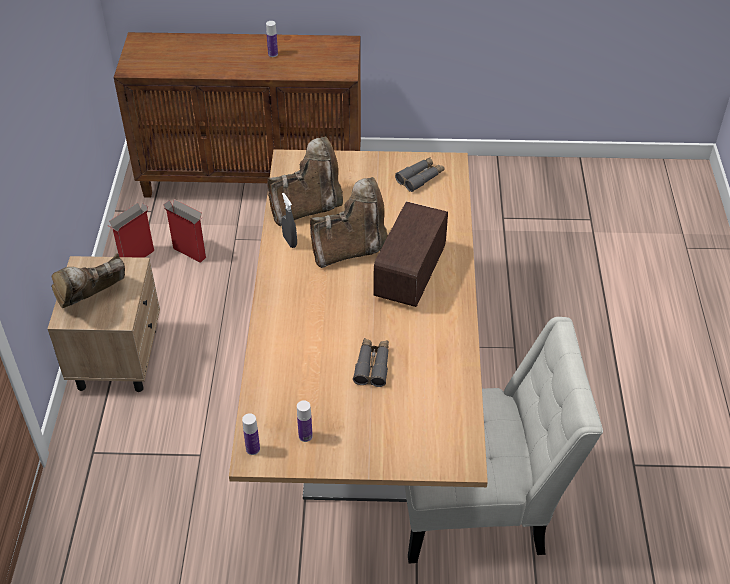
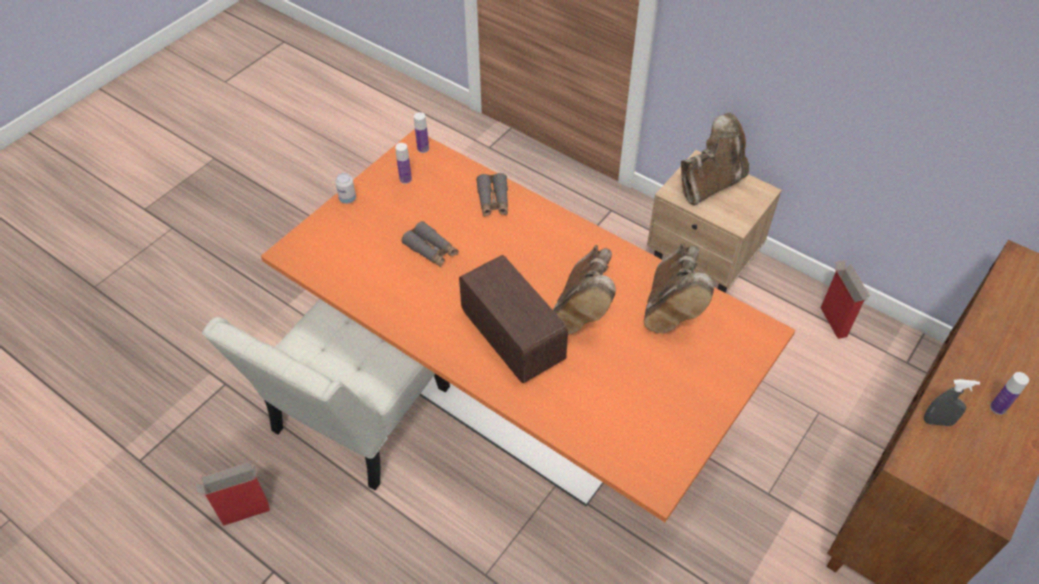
camera: 125 degrees right, 5 degrees up
brown boot [51,253,125,308] -> brown boot turned 60 degrees clockwise [681,113,749,206]
cardboard box [163,199,206,263] -> cardboard box moved to [194,462,270,526]
beige dining table [229,149,488,502] -> orange dining table [261,129,795,522]
grey spray bottle [281,193,297,248] -> grey spray bottle moved to [924,379,980,426]
grey binoculars [395,157,444,192] -> grey binoculars moved to [476,173,508,217]
none -> can [335,173,356,204]

